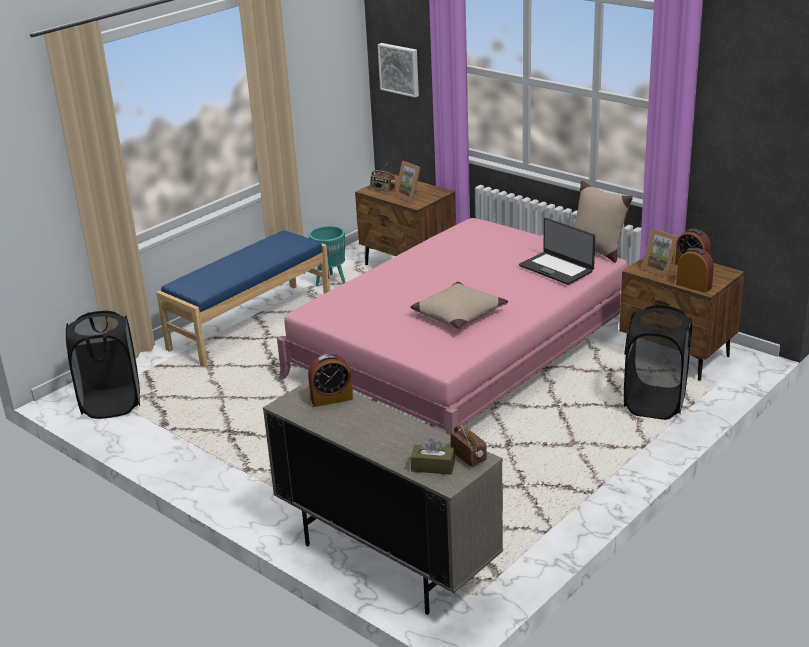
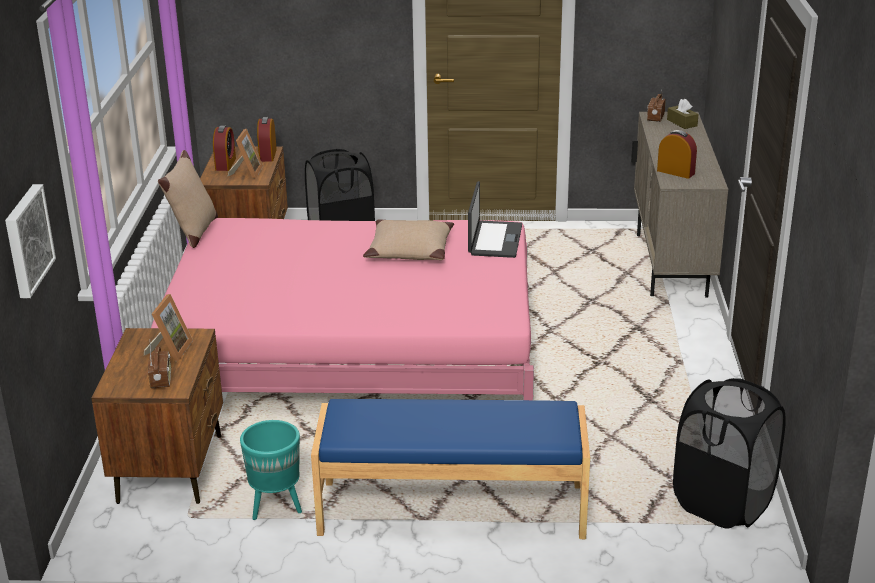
camera: 130 degrees left, 0 degrees up
laptop [519,218,595,285] -> laptop moved to [468,181,522,258]

